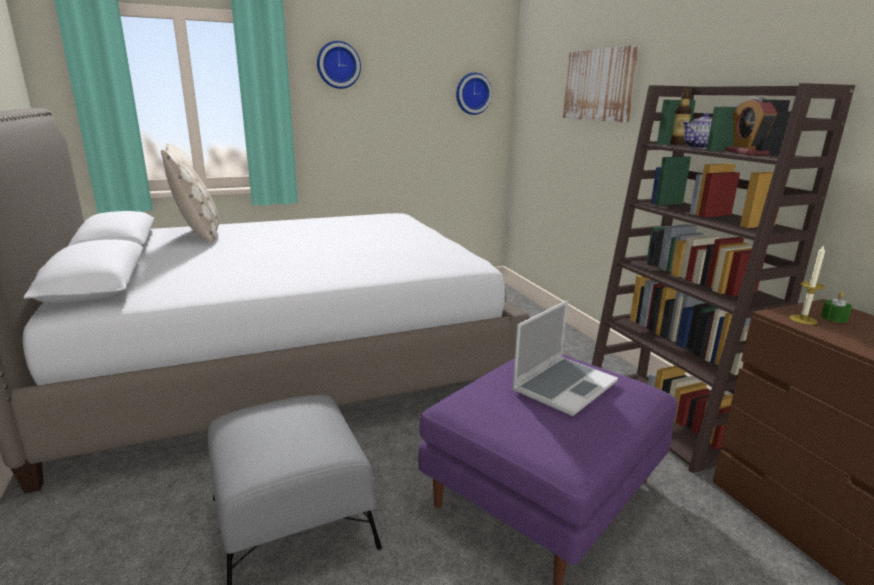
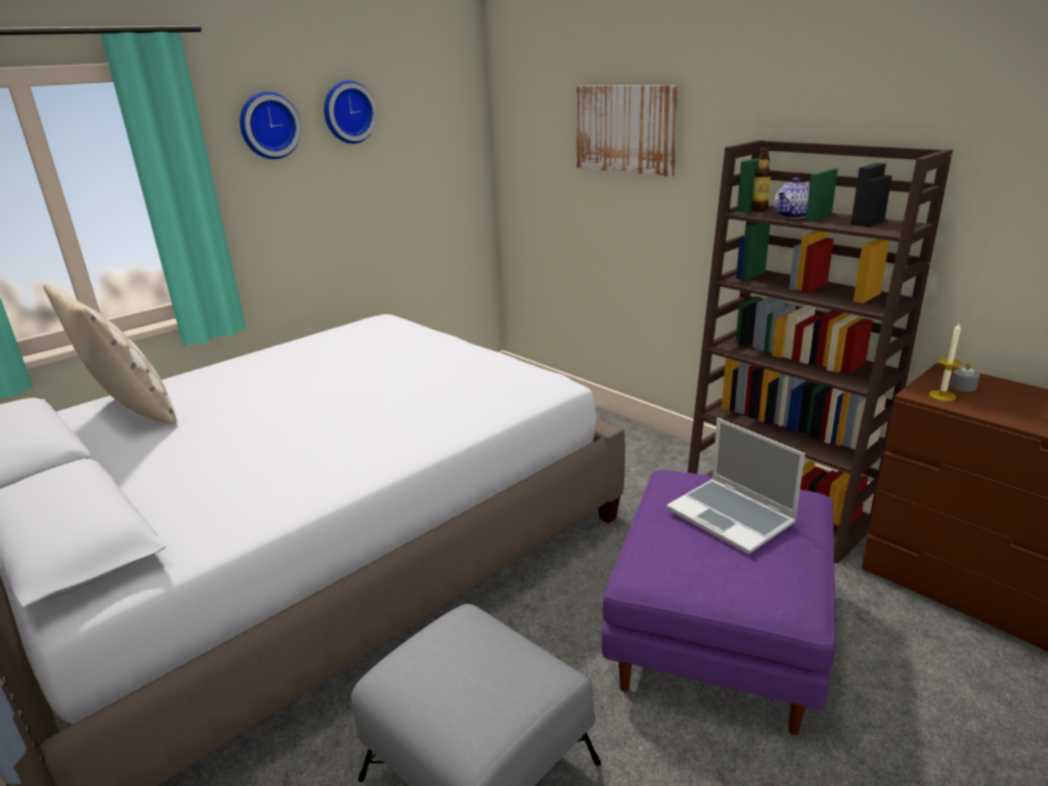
camera: 20 degrees left, 5 degrees up
wall clock [456,73,492,115] -> wall clock moved to [324,80,377,144]
laptop [512,300,618,416] -> laptop turned 120 degrees clockwise [666,418,805,554]
alarm clock [725,97,777,155] -> none
green candle [821,292,853,323] -> grey candle [951,362,980,392]

